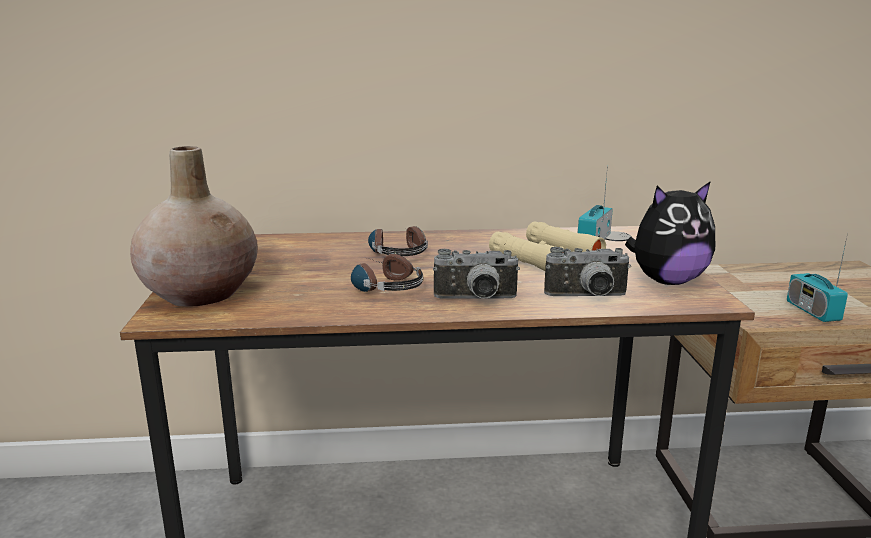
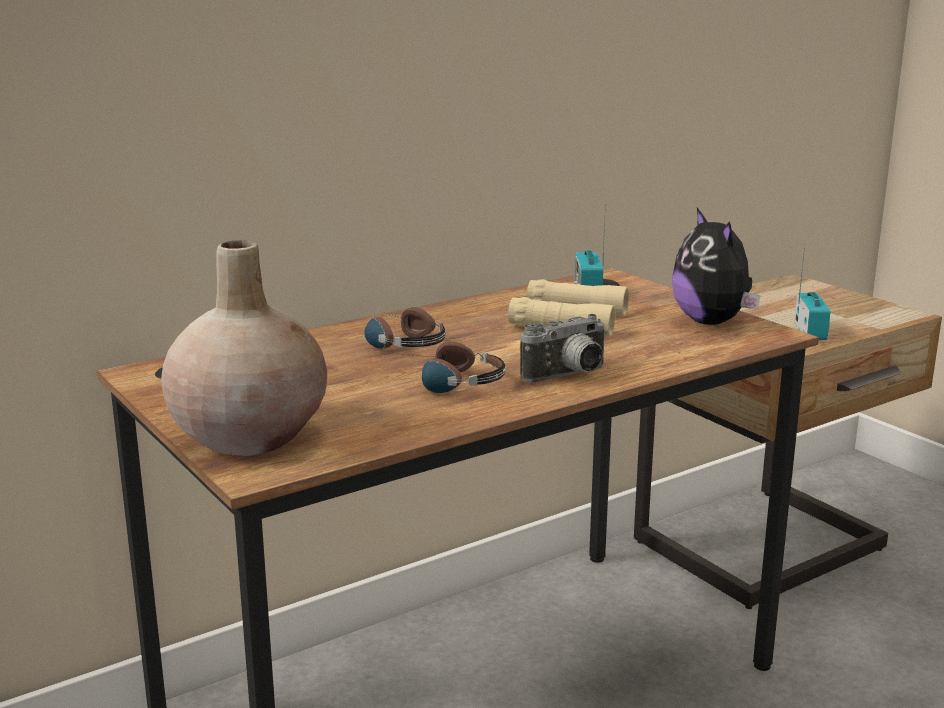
camera: 30 degrees left, 0 degrees up
camera [544,247,631,296] -> none
plush toy [625,181,715,285] -> plush toy turned 120 degrees clockwise [672,208,760,325]
radio [787,233,848,322] -> radio turned 135 degrees counterclockwise [794,245,830,340]

